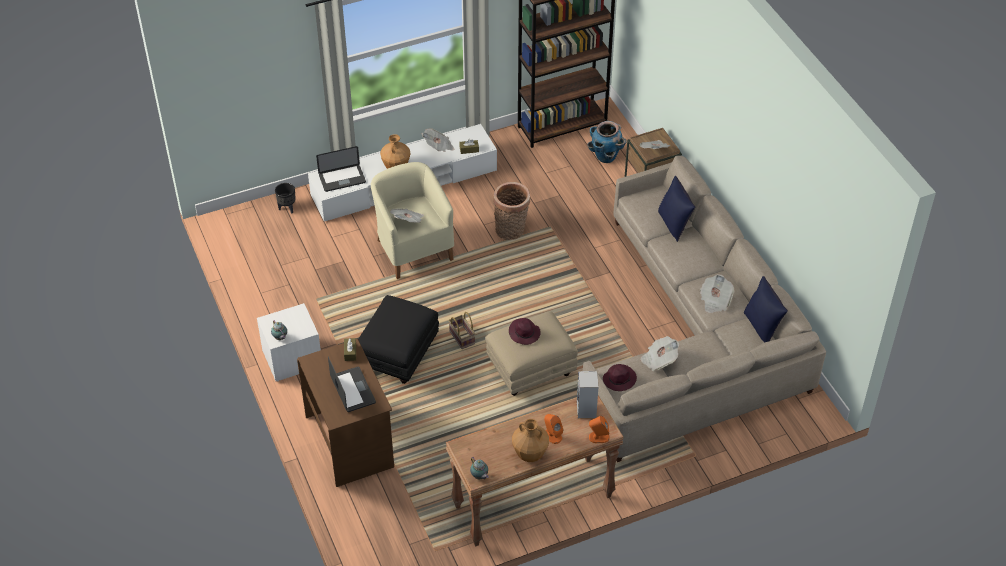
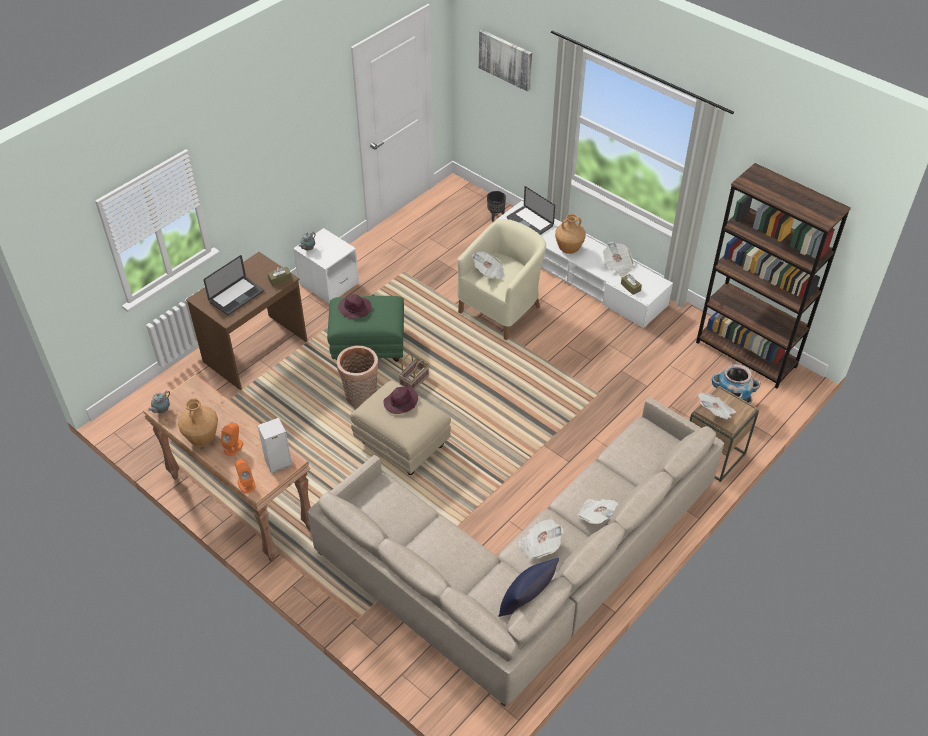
camera: 65 degrees right, 0 degrees up
black ottoman [358,295,439,384] -> green ottoman [327,296,404,362]
basket [493,182,530,240] -> basket moved to [337,346,379,407]
purple hat [603,364,637,391] -> purple hat moved to [338,294,372,319]
newspaper [640,336,680,371] -> newspaper moved to [577,499,618,524]
blue pillow [658,176,695,242] -> none
none -> picture [479,30,532,92]

